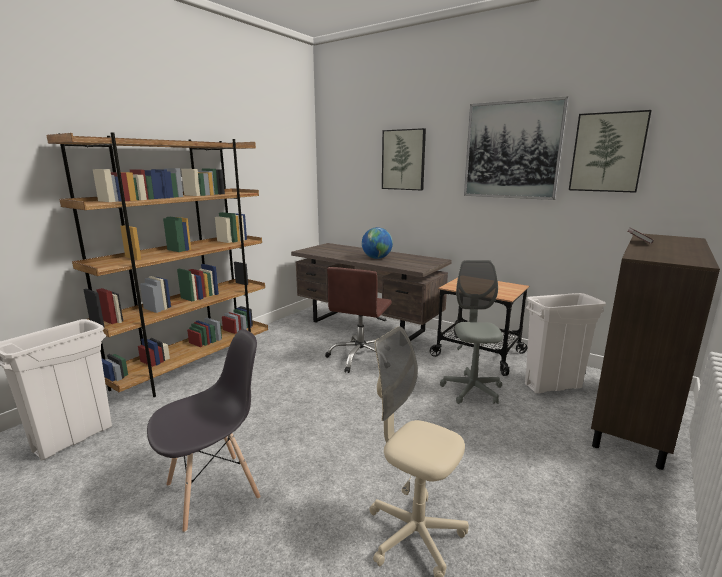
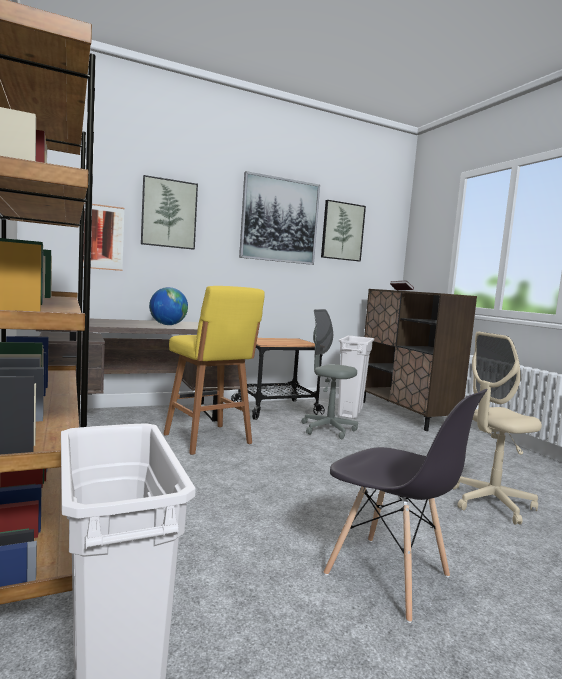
camera: 60 degrees left, 10 degrees down
grey chair [147,329,261,533] -> grey chair turned 135 degrees clockwise [324,389,488,623]
brown office chair [325,267,392,373] -> yellow stool [164,286,265,455]
none -> picture [83,204,124,271]

